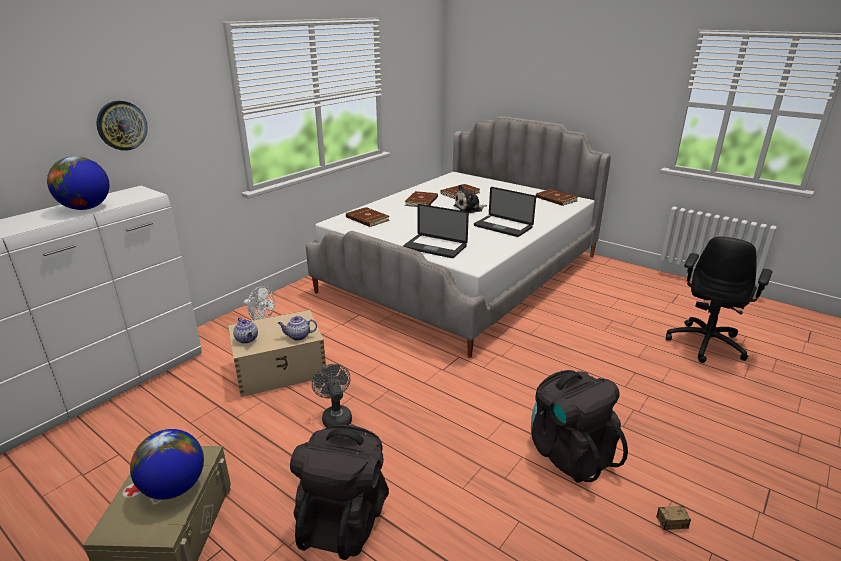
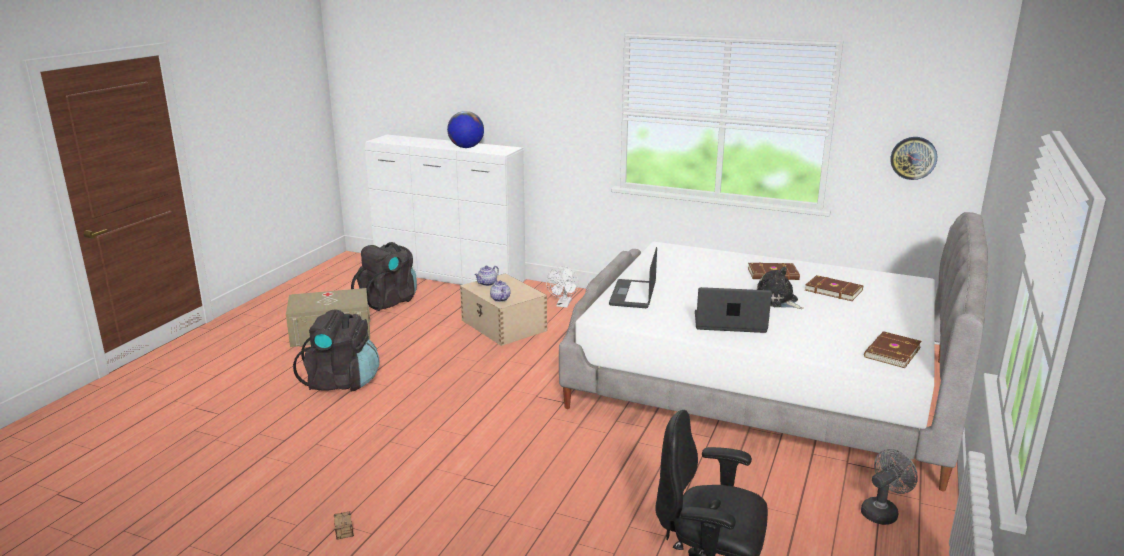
camera: 75 degrees right, 5 degrees down
wall clock [96,100,148,151] -> wall clock moved to [890,137,937,180]
globe [130,429,204,500] -> none
grey fan [312,364,352,428] -> grey fan moved to [861,449,918,525]
brown book [346,207,390,227] -> none
laptop [474,187,536,237] -> laptop turned 75 degrees clockwise [695,287,772,333]
black backpack [531,370,628,483] -> black backpack moved to [351,242,417,311]

